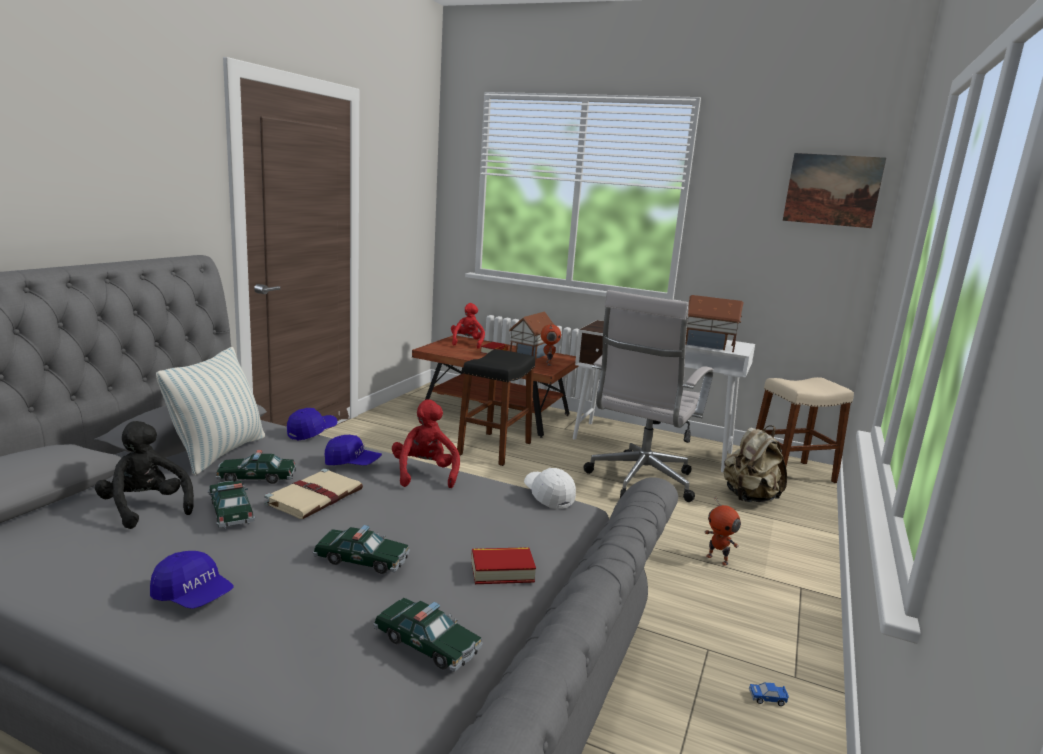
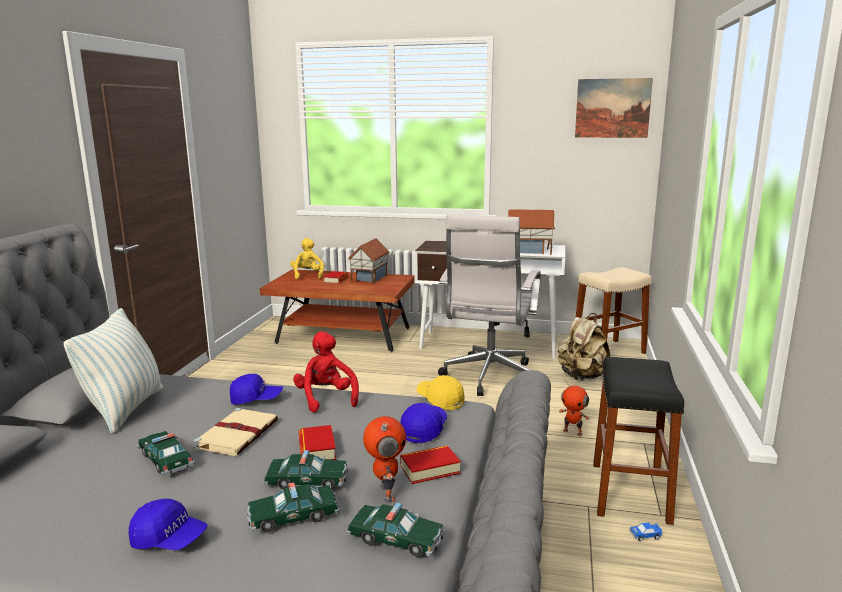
camera: 10 degrees left, 0 degrees up
black plush toy [95,421,194,529] -> none
toy car [216,450,296,484] -> toy car moved to [247,482,339,533]
blue cap [287,408,337,441] -> blue cap moved to [400,403,447,443]
red plush toy [451,303,485,349] -> yellow plush toy [290,238,324,279]
black stool [457,349,535,466] -> black stool moved to [593,357,684,525]
white cap [524,468,576,509] -> yellow cap [417,375,464,410]
toy robot [541,323,561,366] -> toy robot moved to [363,416,406,503]
none -> book [299,425,336,460]

